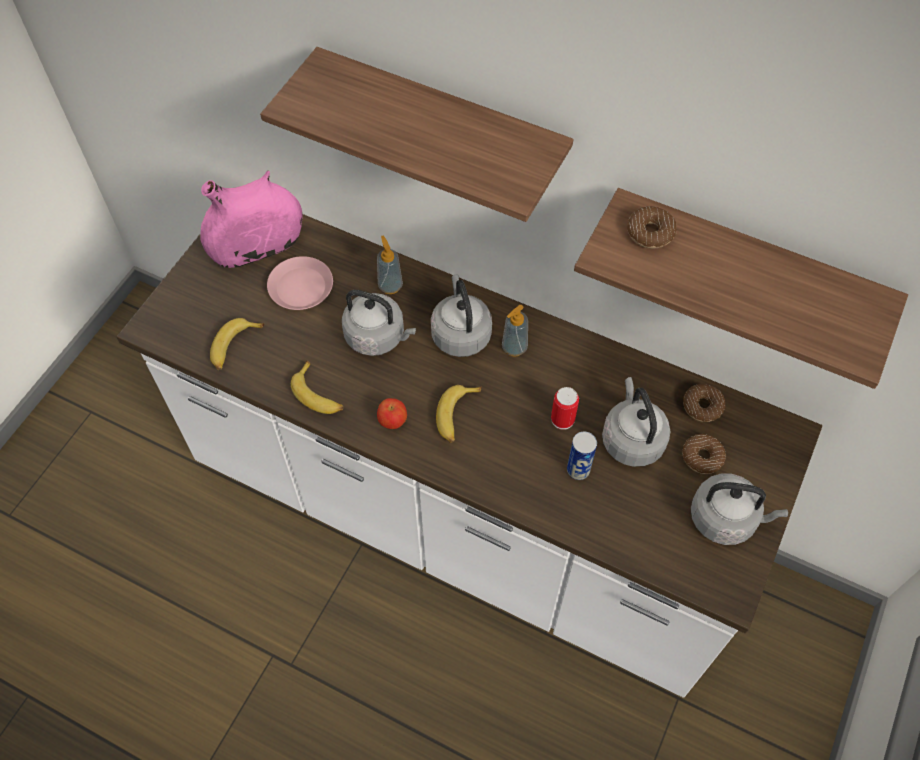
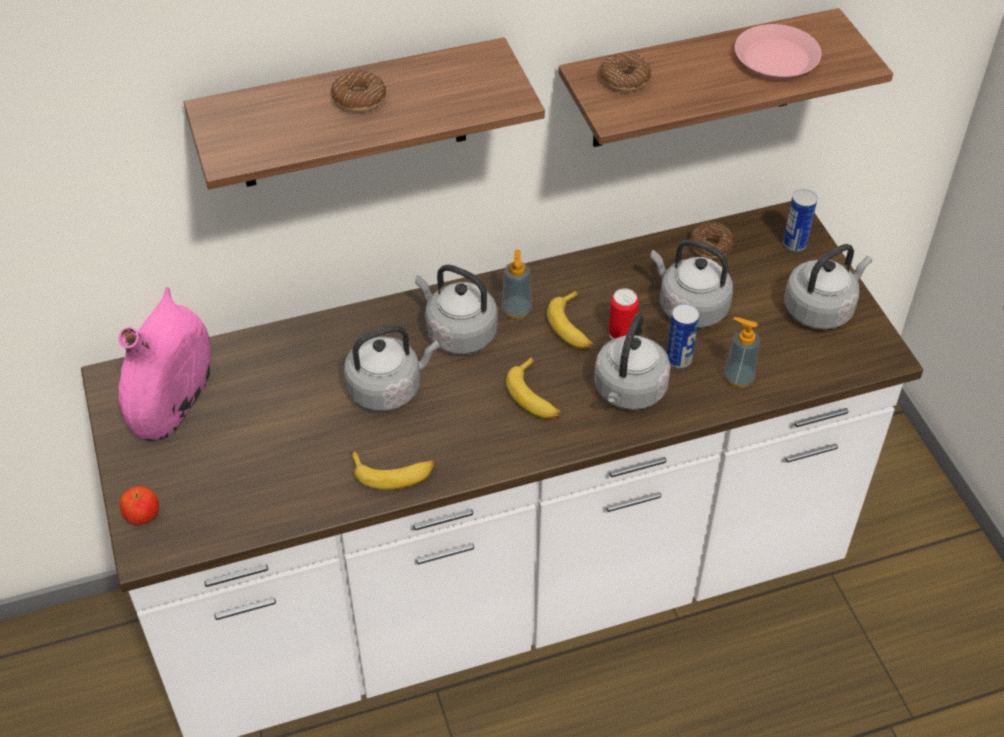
camera: 45 degrees left, 10 degrees down
banana [210,318,264,370] -> banana moved to [547,290,593,349]
pink plate [267,256,333,310] -> pink plate moved to [735,24,822,79]
soap dispenser [377,236,403,294] -> soap dispenser moved to [724,317,760,388]
apple [377,398,407,429] -> apple moved to [120,486,159,525]
donut [682,434,726,474] -> donut moved to [331,70,386,112]
none -> grey kettle [594,313,671,410]
none -> can [783,189,817,252]

